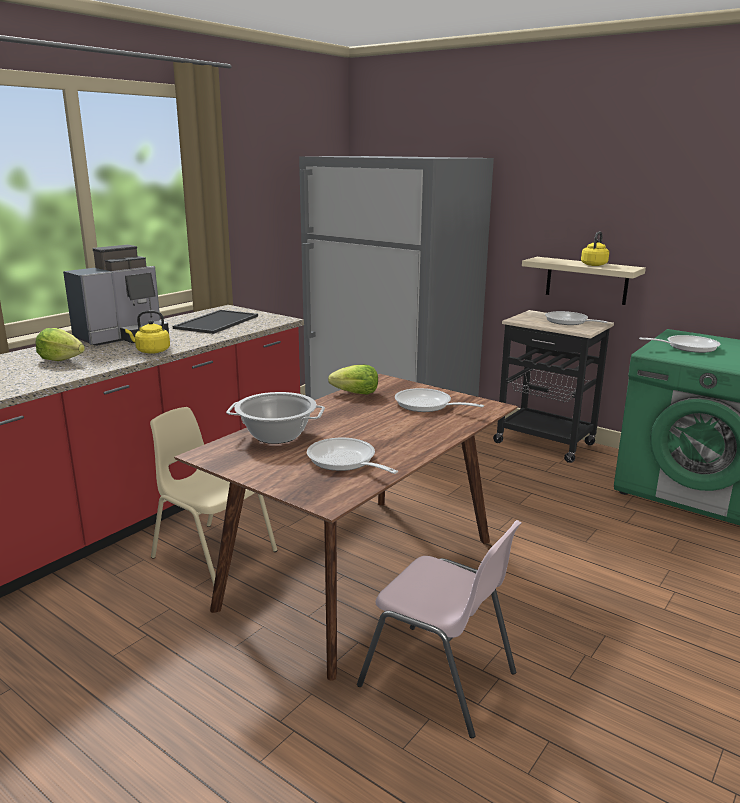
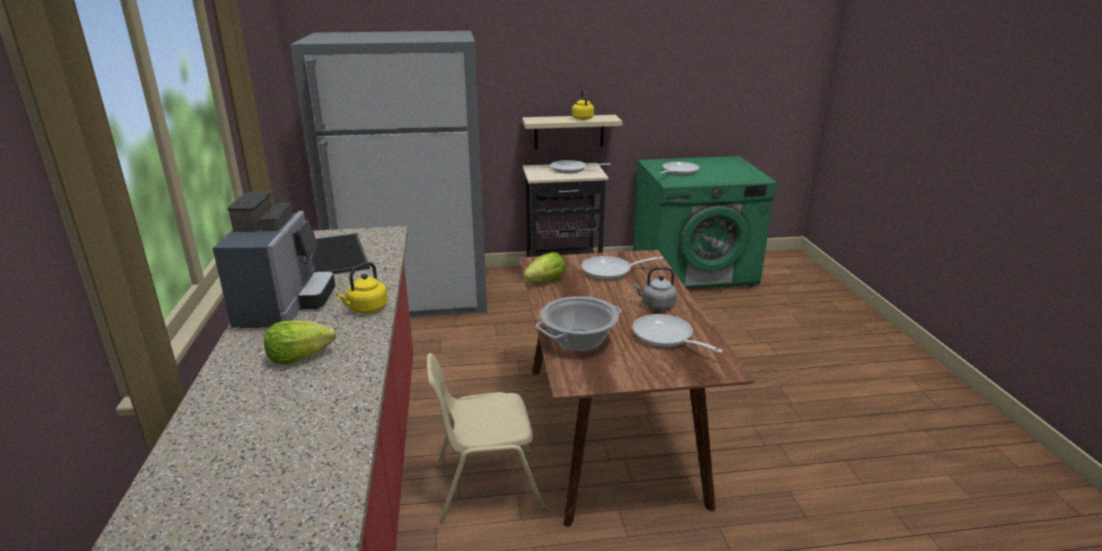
camera: 45 degrees left, 5 degrees up
frying pan [307,438,398,474] -> frying pan turned 45 degrees clockwise [632,314,723,353]
pink chair [357,520,522,738] -> none
none -> grey kettle [634,267,677,310]

